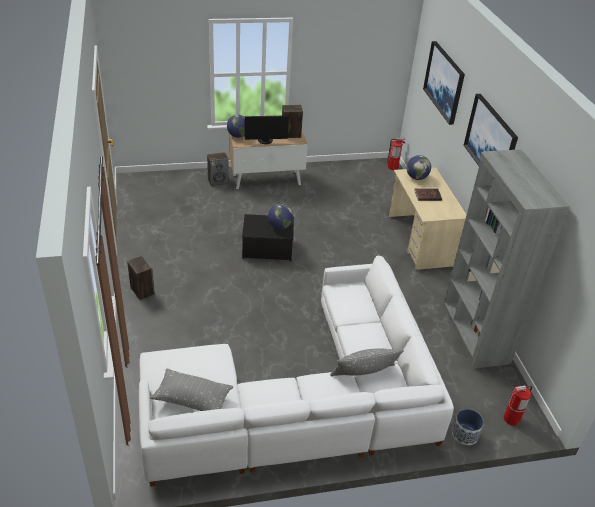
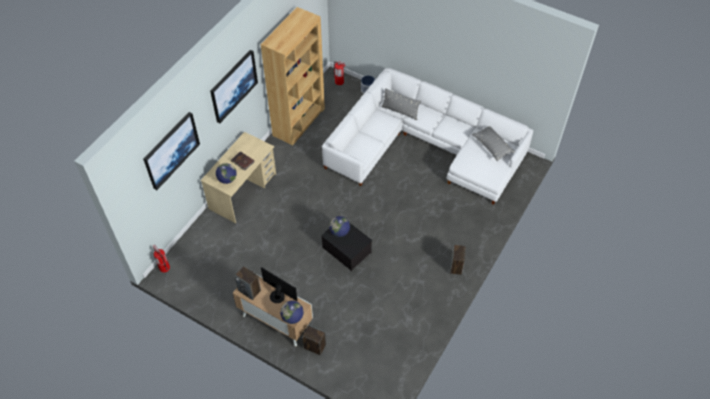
camera: 135 degrees left, 15 degrees up
grey bookcase [443,149,570,369] -> brown bookcase [260,7,325,145]

